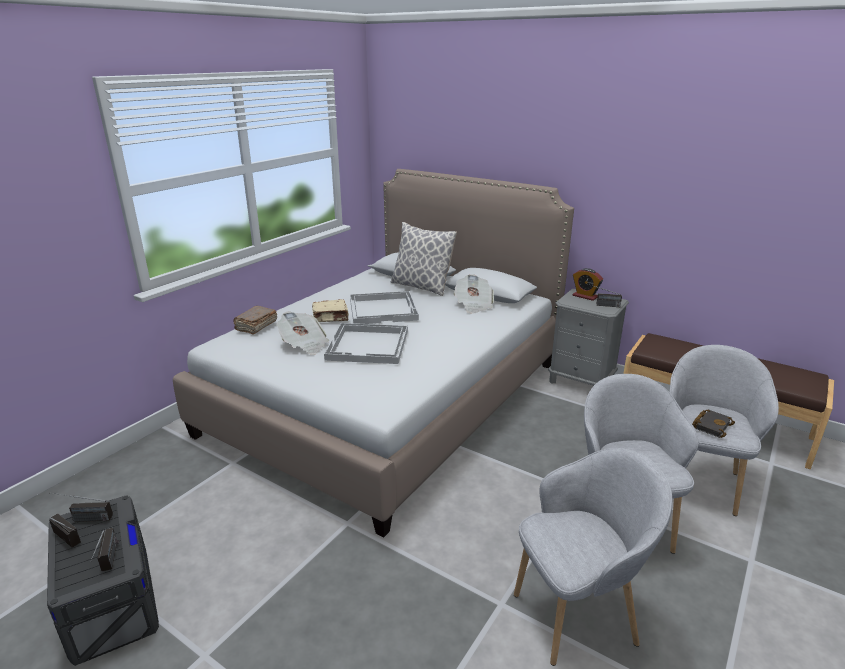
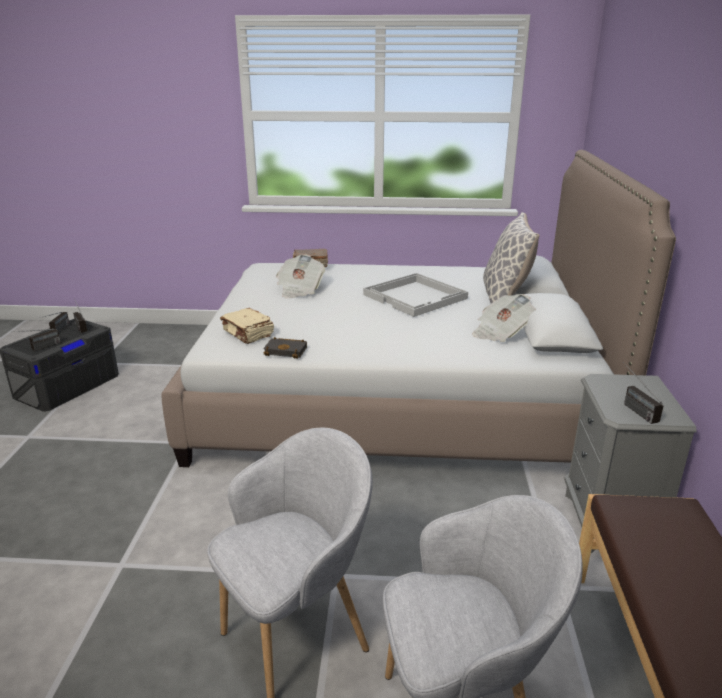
camera: 60 degrees right, 0 degrees up
beige book [312,299,349,322] -> beige book moved to [220,308,274,344]
white tray [324,323,408,364] -> none
grey armchair [514,448,673,666] -> none
alarm clock [573,268,603,301] -> none
black book [692,410,735,438] -> black book moved to [263,337,307,359]

